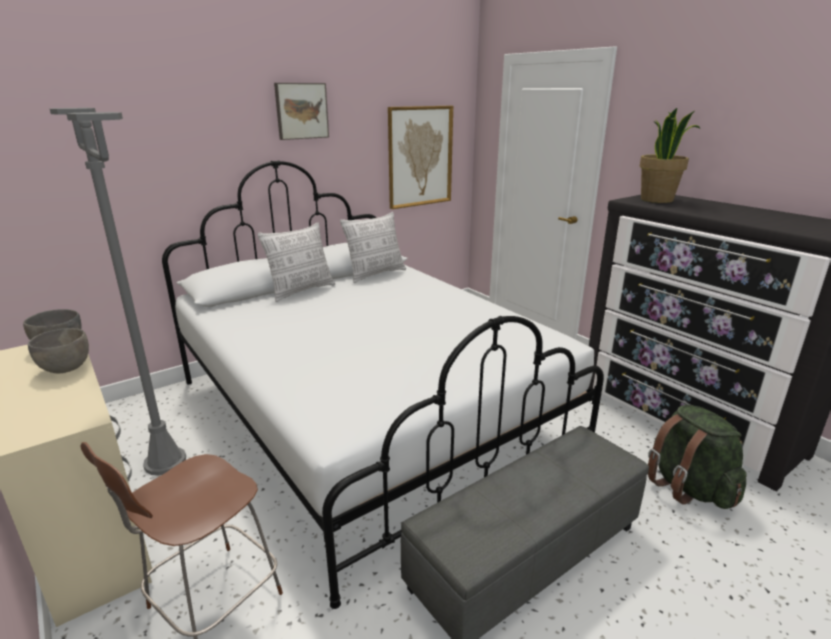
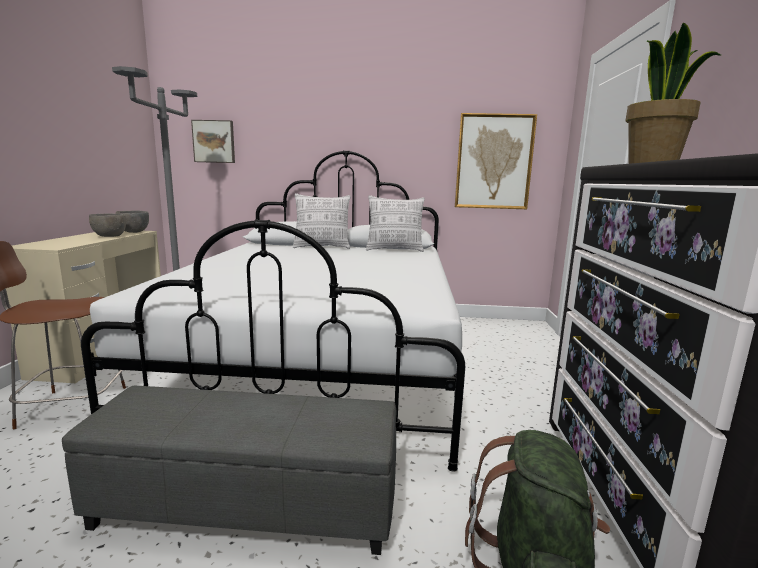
camera: 40 degrees right, 10 degrees down
picture [274,83,329,140] -> picture moved to [191,120,235,163]

